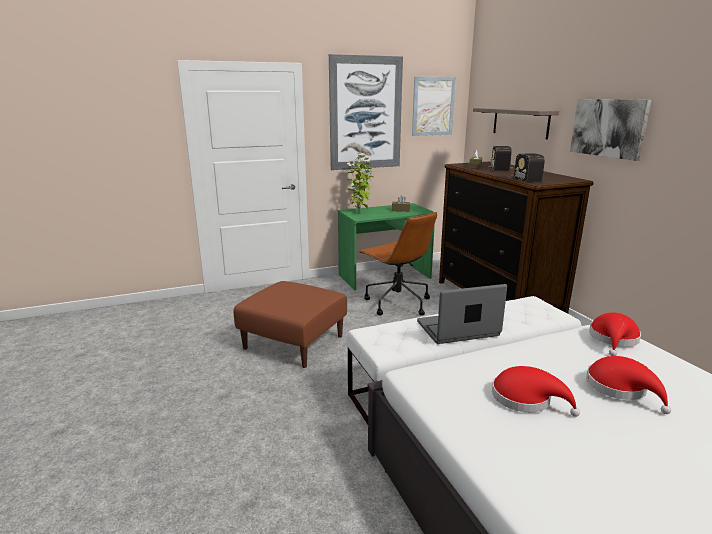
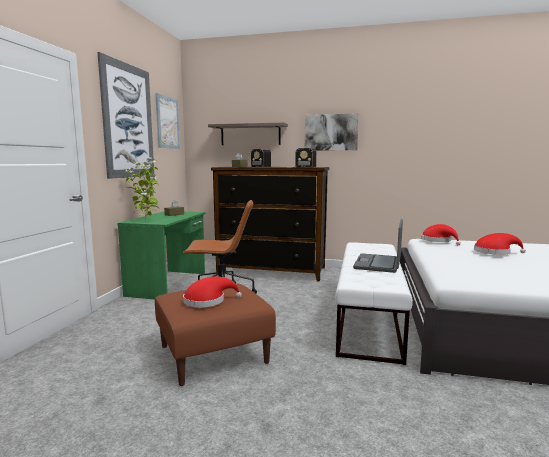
camera: 55 degrees left, 10 degrees down
red hat [492,366,580,417] -> red hat moved to [183,277,242,308]

